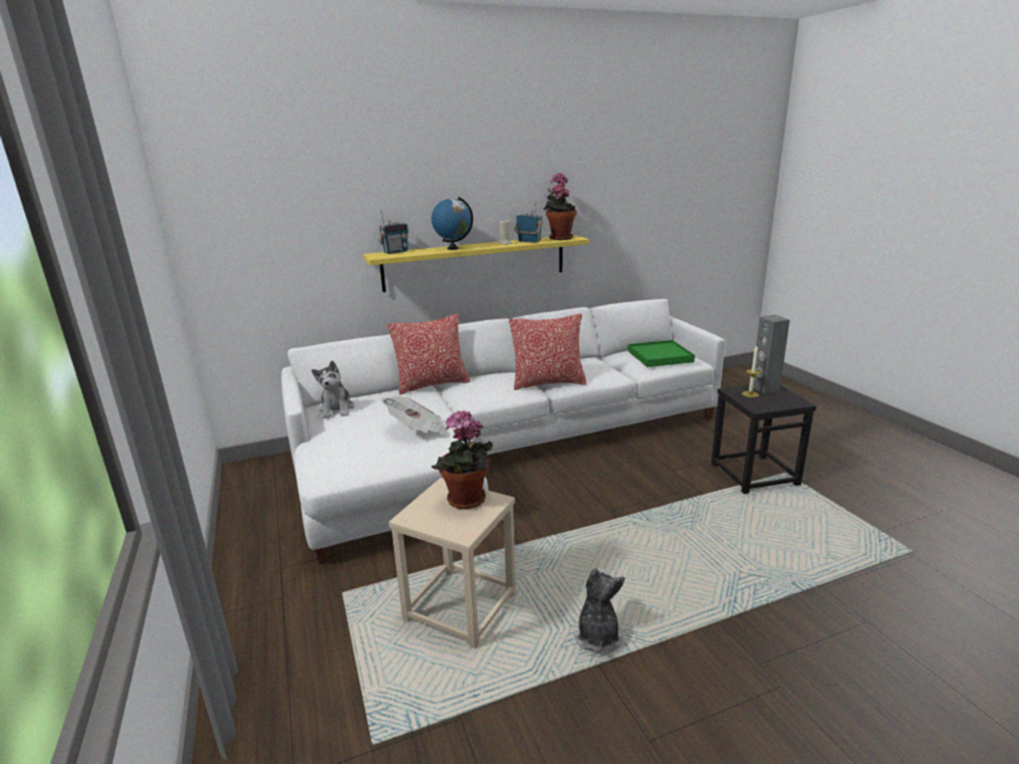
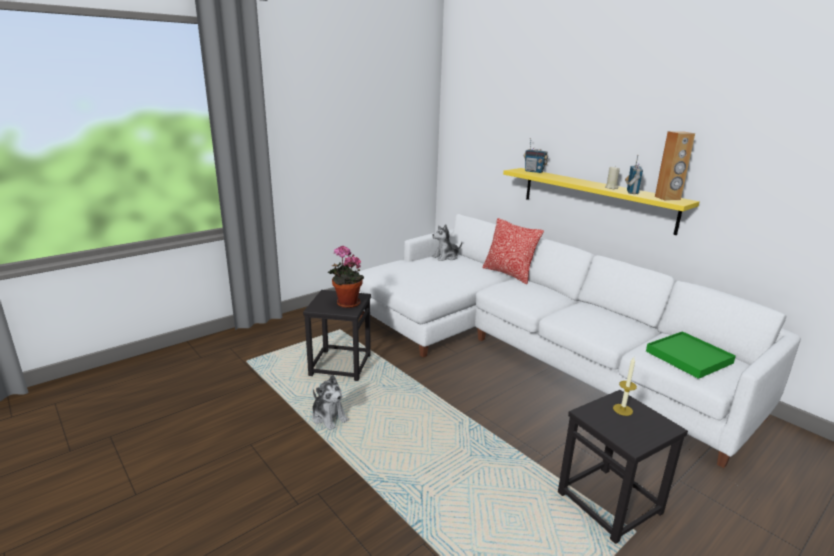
camera: 70 degrees right, 0 degrees up
newspaper [381,396,449,434] -> none
beige stool [388,478,516,649] -> black stool [303,290,371,381]
globe [431,197,473,250] -> none
pillow [509,314,587,390] -> none
potted plant [543,173,577,240] -> brown speaker [655,131,695,200]
plush toy [574,568,625,652] -> plush toy turned 60 degrees clockwise [312,375,349,430]
grey speaker [753,315,790,394] -> none

